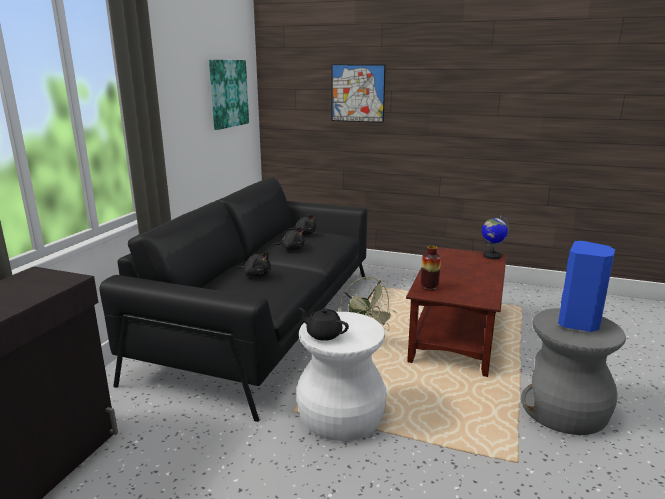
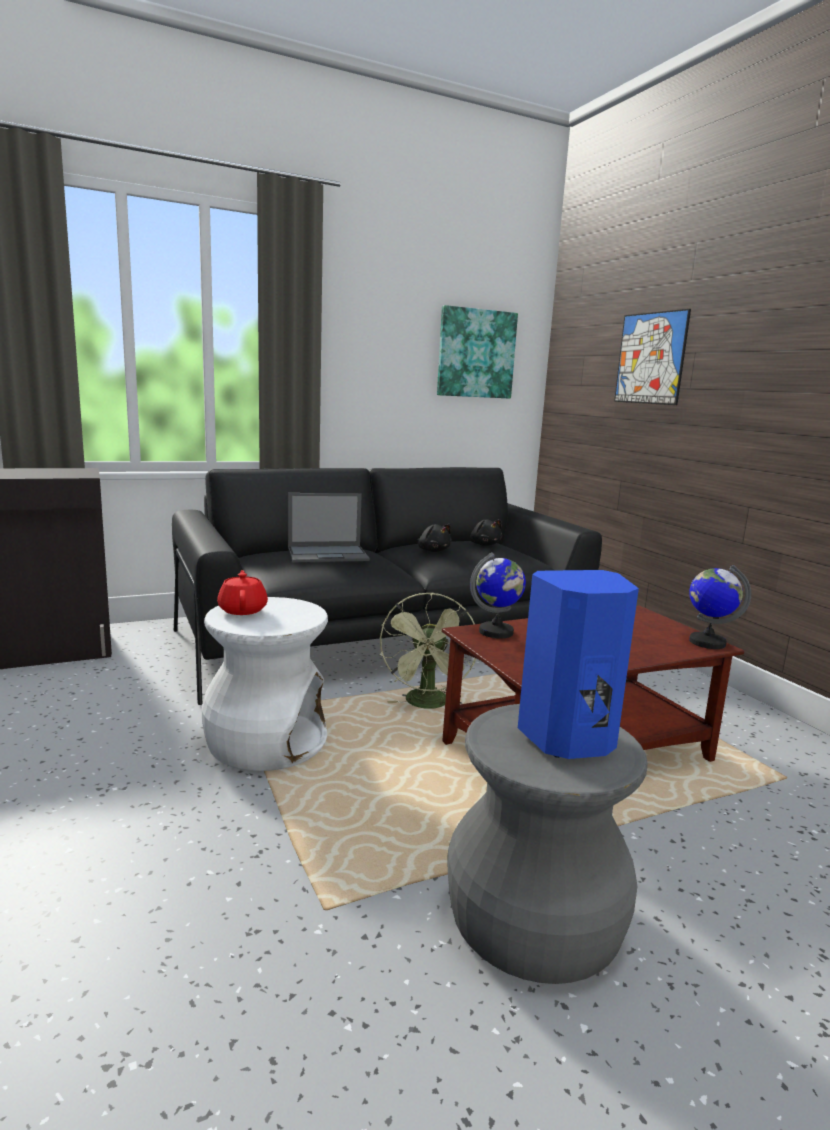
camera: 45 degrees right, 5 degrees down
black plush toy [238,252,271,277] -> laptop [288,493,370,562]
black teapot [299,308,349,341] -> red teapot [217,570,268,615]
vase [421,246,441,291] -> globe [470,552,526,638]

